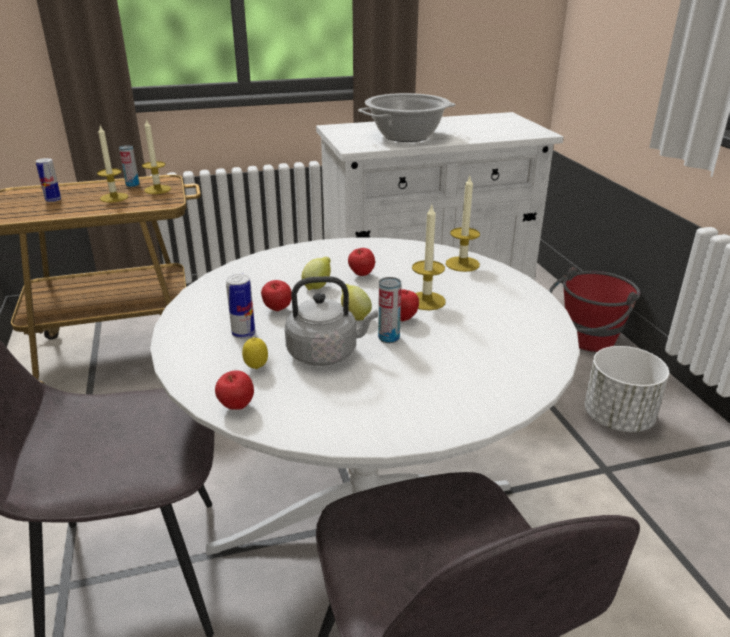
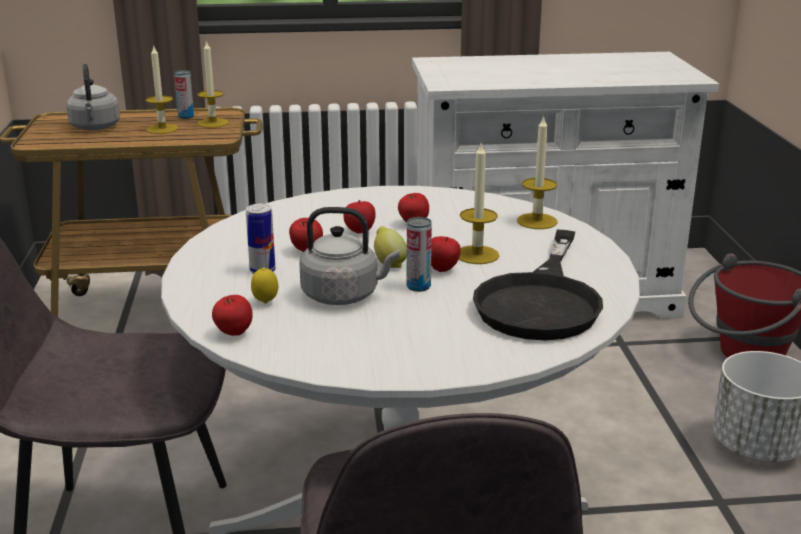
camera: 10 degrees right, 5 degrees down
can [36,158,61,202] -> grey kettle [66,64,120,130]
lemon [301,257,331,290] -> apple [343,200,376,234]
cooking pot [358,93,455,142] -> none
none -> black frying pan [473,230,603,341]

